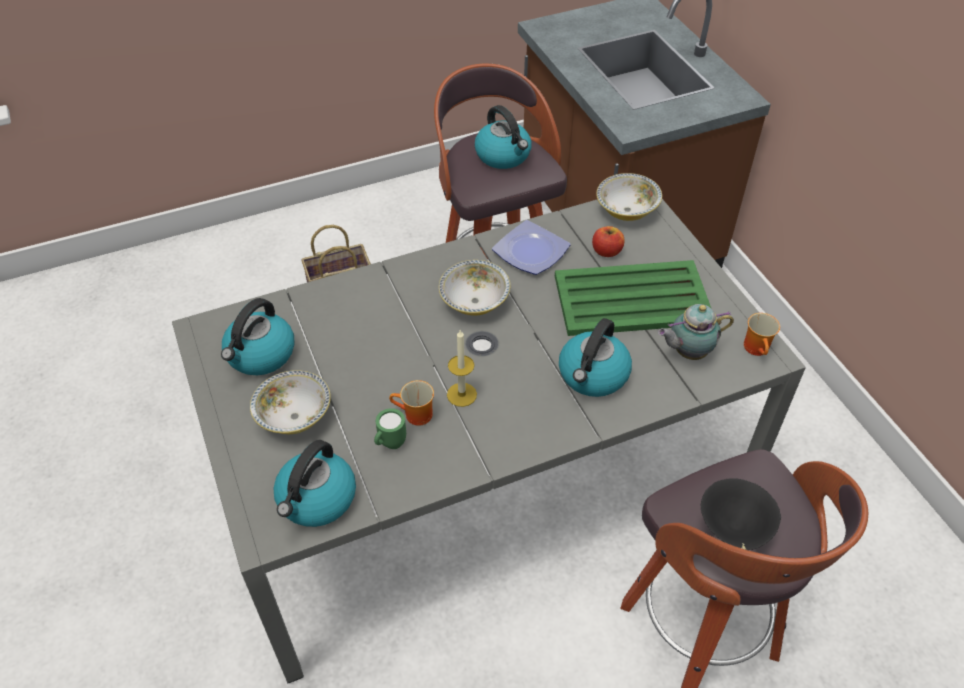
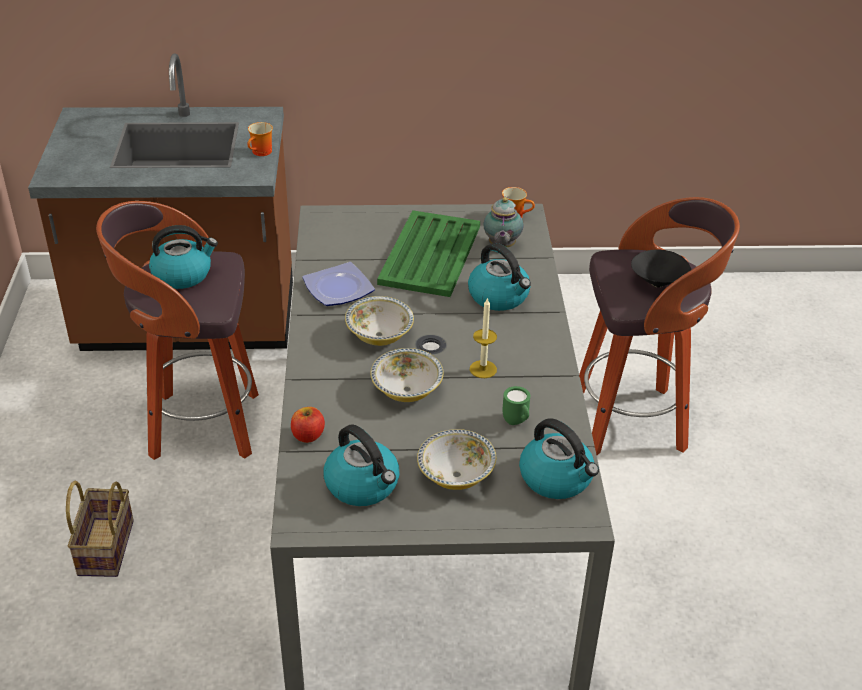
camera: 70 degrees left, 10 degrees down
mug [389,380,434,426] -> mug moved to [247,122,273,156]
apple [592,226,624,257] -> apple moved to [291,407,325,443]
bowl [596,173,662,221] -> bowl moved to [370,348,443,402]

